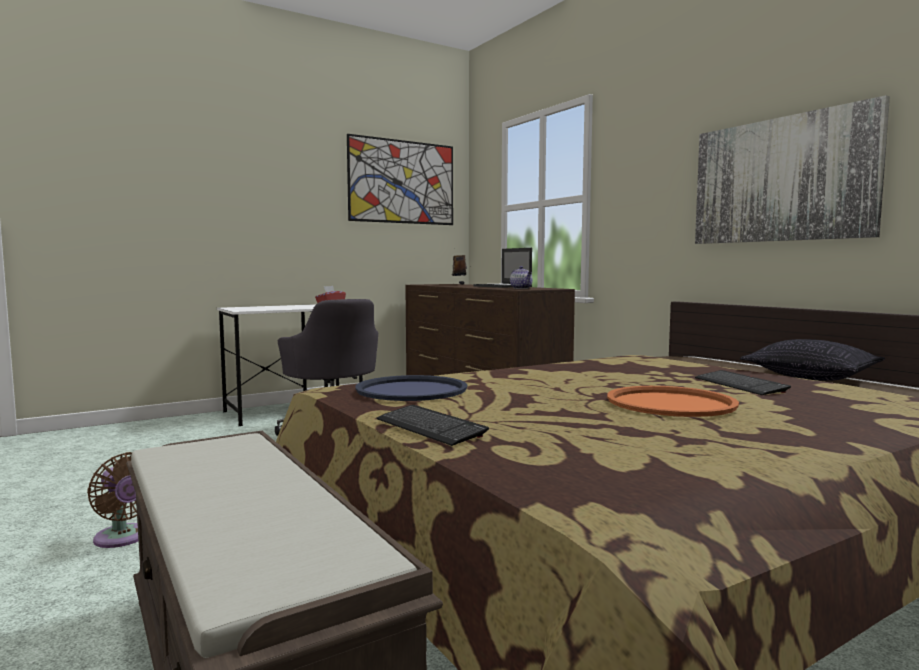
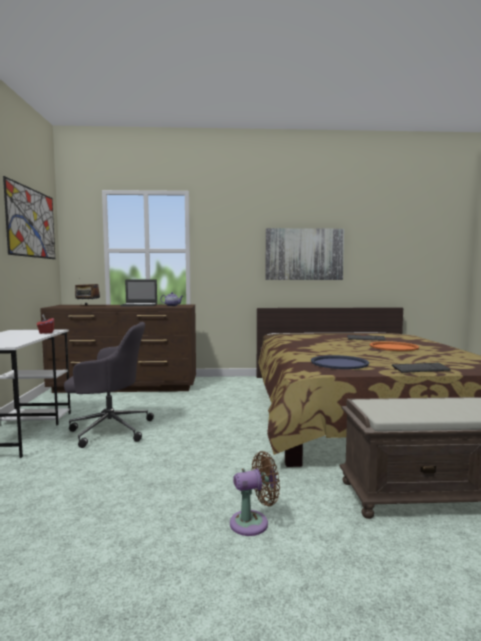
camera: 60 degrees left, 0 degrees up
pillow [740,339,885,381] -> none

